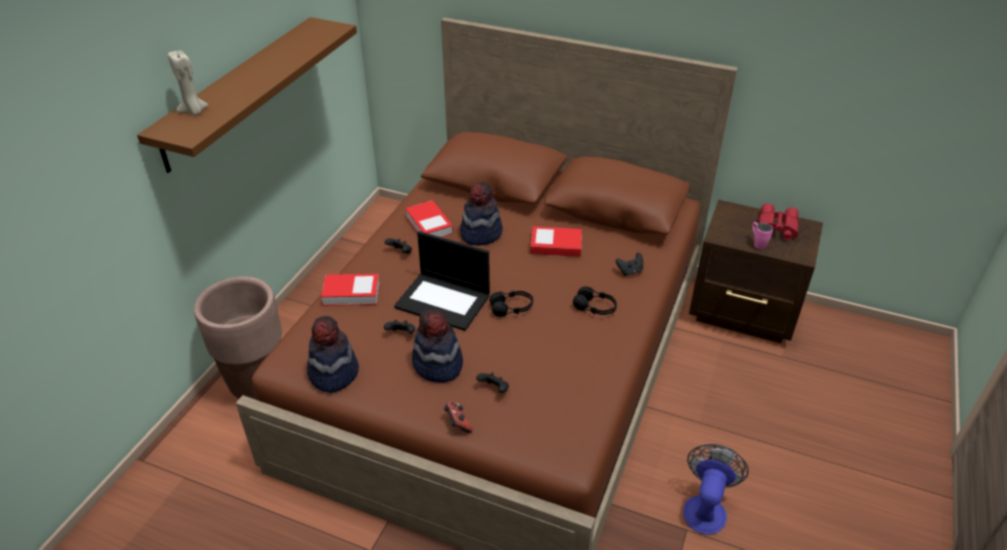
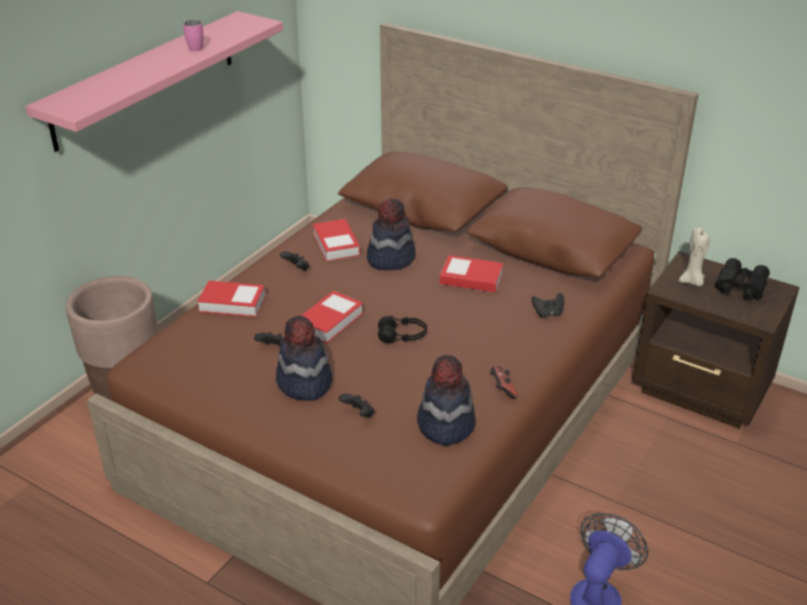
camera: 10 degrees right, 5 degrees down
brown shelf [137,17,357,173] -> pink shelf [25,11,283,152]
beige candle [168,51,208,115] -> beige candle moved to [679,228,710,286]
hat [307,316,359,393] -> hat moved to [417,355,476,445]
laptop [394,231,490,331] -> book [301,291,363,343]
game controller [444,402,473,433] -> game controller moved to [490,366,518,399]
black headphones [573,286,617,315] -> none
pink mug [752,222,773,249] -> pink mug moved to [183,20,203,52]
red binoculars [759,203,799,240] -> black binoculars [715,258,770,301]

